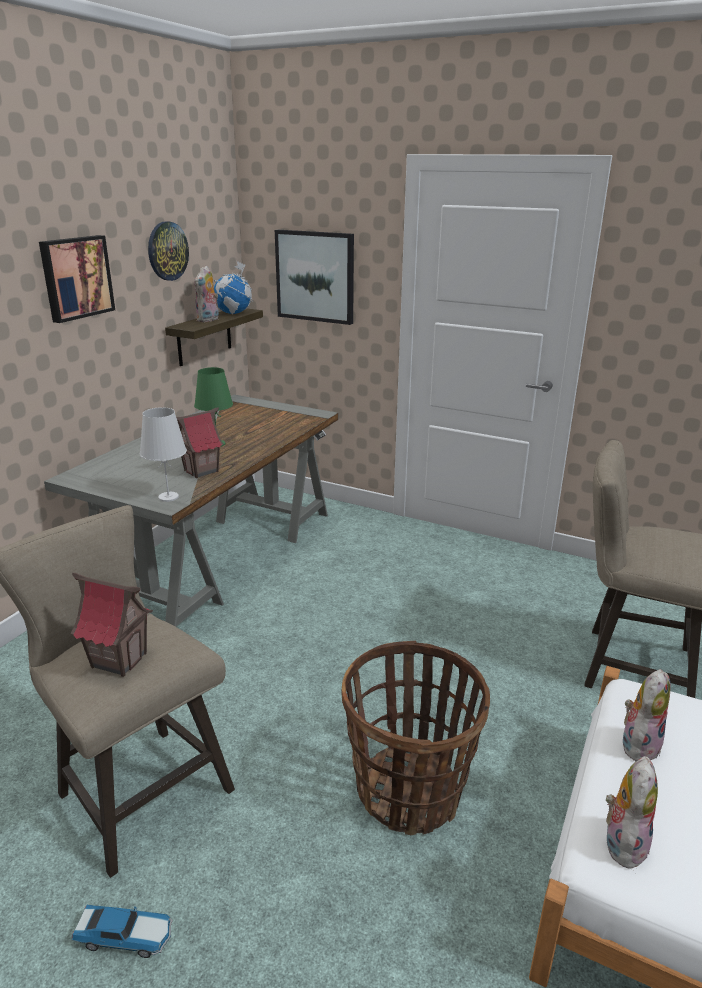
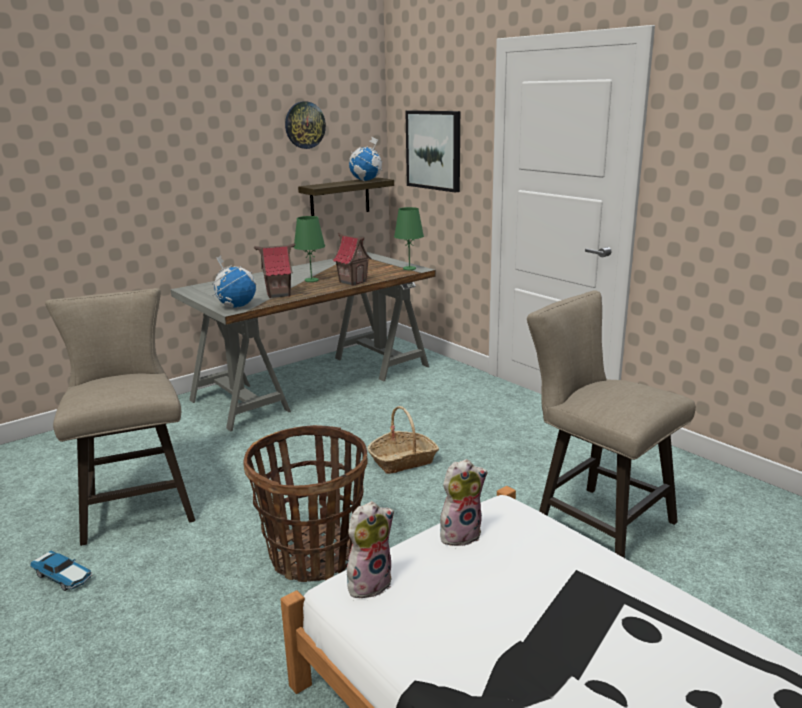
camera: 25 degrees right, 5 degrees down
picture [39,235,115,323] -> none
toy house [70,573,153,677] -> toy house moved to [332,233,372,286]
white table lamp [140,407,187,502] -> globe [212,255,256,308]
plush toy [194,266,219,322] -> none
none -> basket [368,406,439,474]
none -> green table lamp [394,207,424,270]

